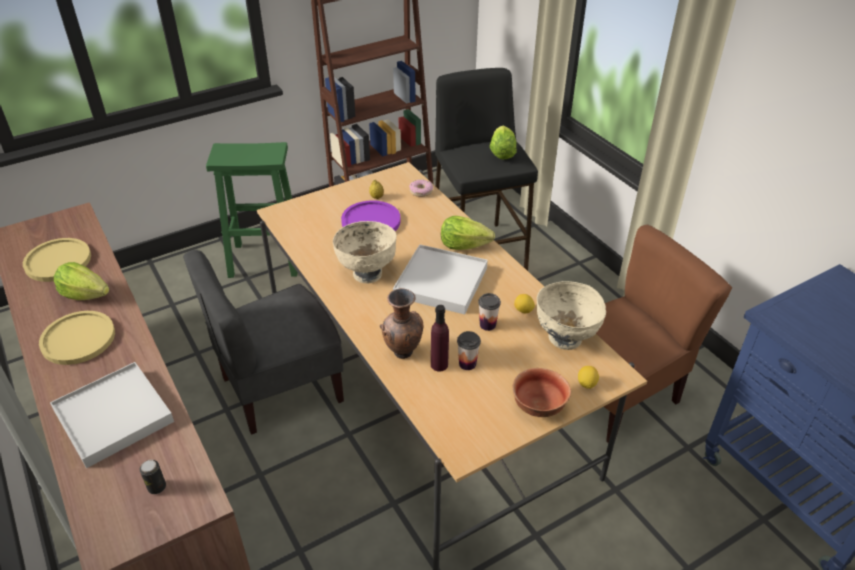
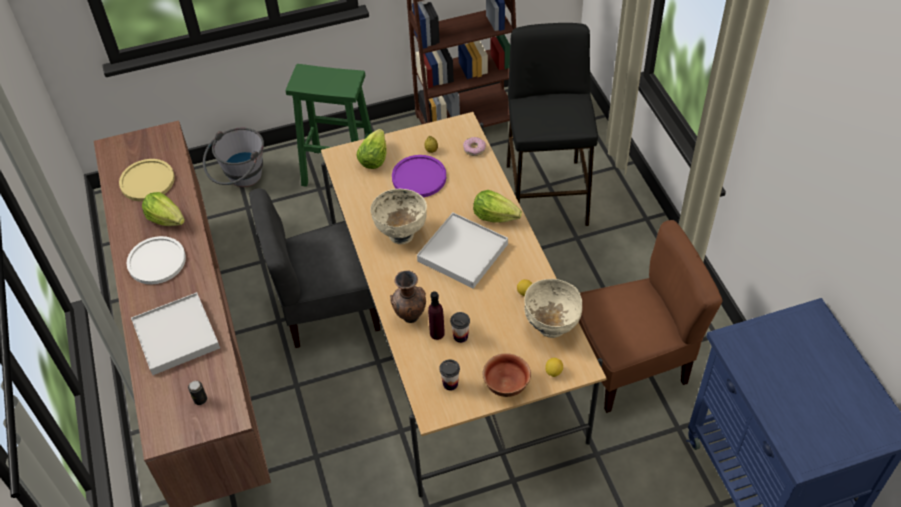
camera: 15 degrees right, 10 degrees up
yellow plate [39,311,115,365] -> white plate [126,236,186,284]
cup [478,293,501,331] -> cup moved to [439,359,460,391]
lettuce [490,125,516,160] -> lettuce moved to [357,129,387,169]
none -> grey bucket [203,128,264,187]

